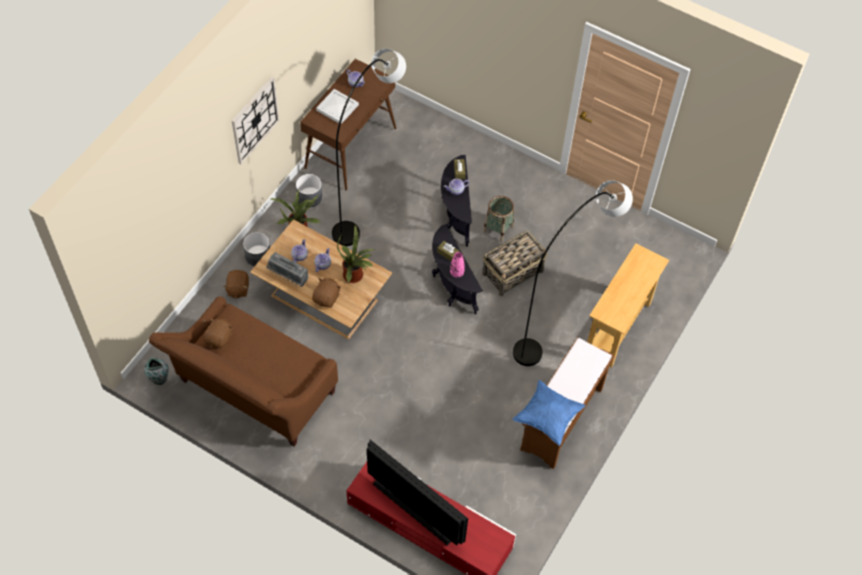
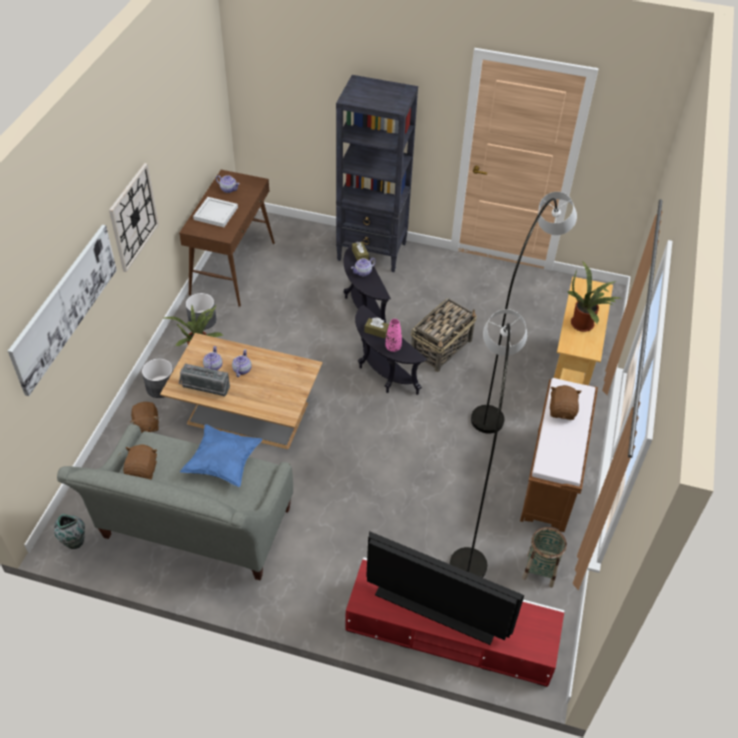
camera: 15 degrees left, 10 degrees down
brown sofa [149,296,338,447] -> grey sofa [57,424,293,580]
brown plush toy [312,278,341,308] -> brown plush toy moved to [550,385,582,420]
grey floor lamp [332,48,406,246] -> grey floor lamp moved to [450,309,527,578]
potted plant [337,225,375,283] -> potted plant moved to [568,261,620,332]
basket [483,196,514,242] -> basket moved to [522,527,567,588]
blue pillow [512,380,585,446] -> blue pillow moved to [180,424,262,487]
none -> picture [8,225,117,396]
none -> black bookcase [336,75,418,272]

